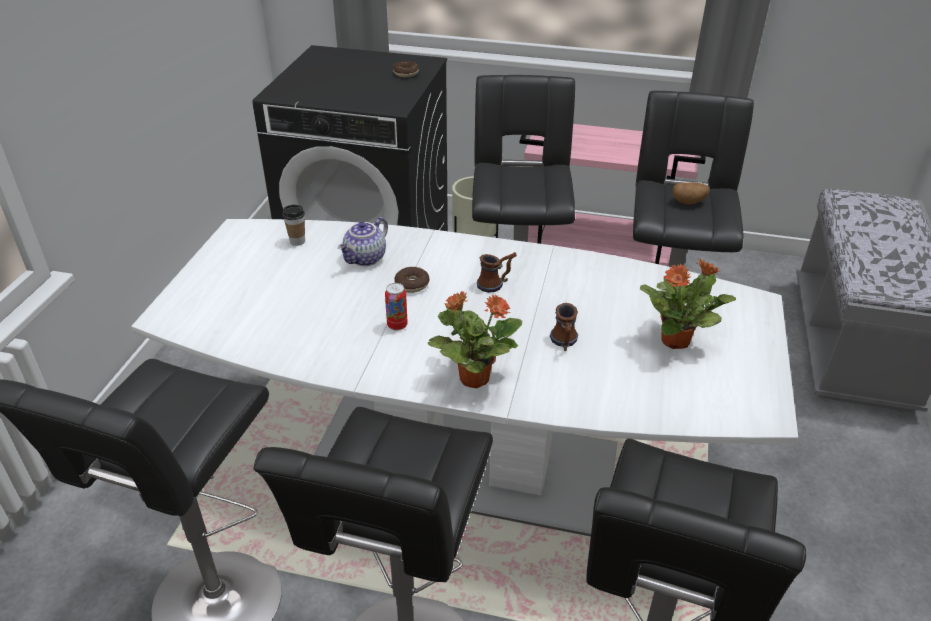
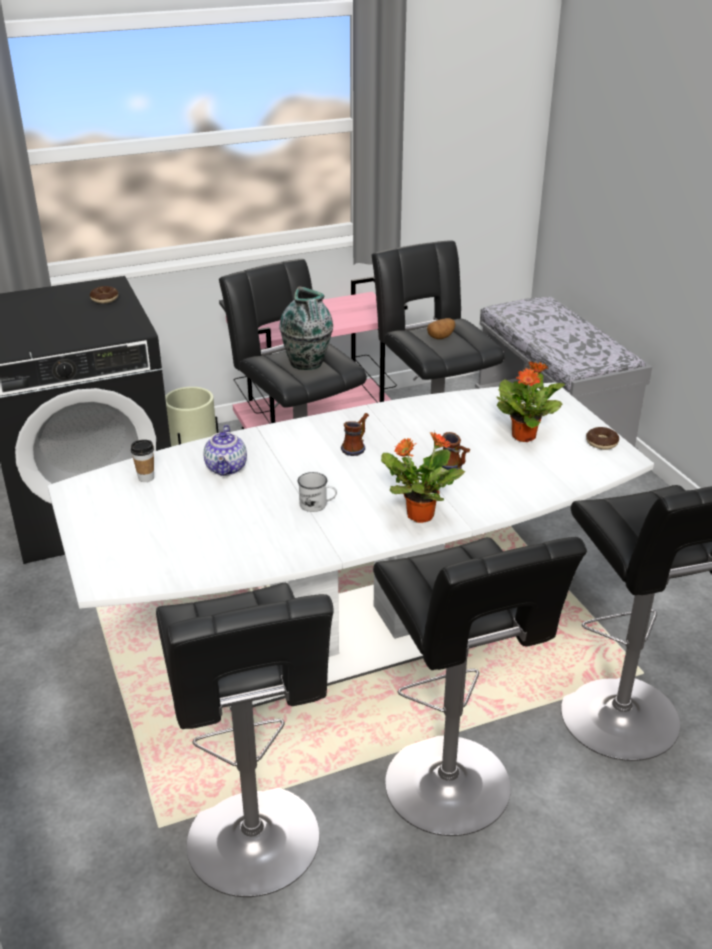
camera: 35 degrees left, 5 degrees down
can [385,283,408,331] -> white mug [298,472,337,512]
donut [394,267,429,293] -> donut moved to [586,427,619,450]
none -> vase [279,286,333,370]

